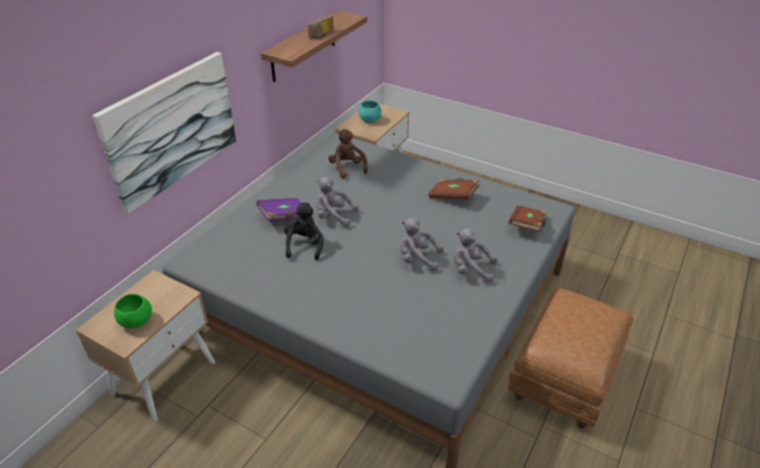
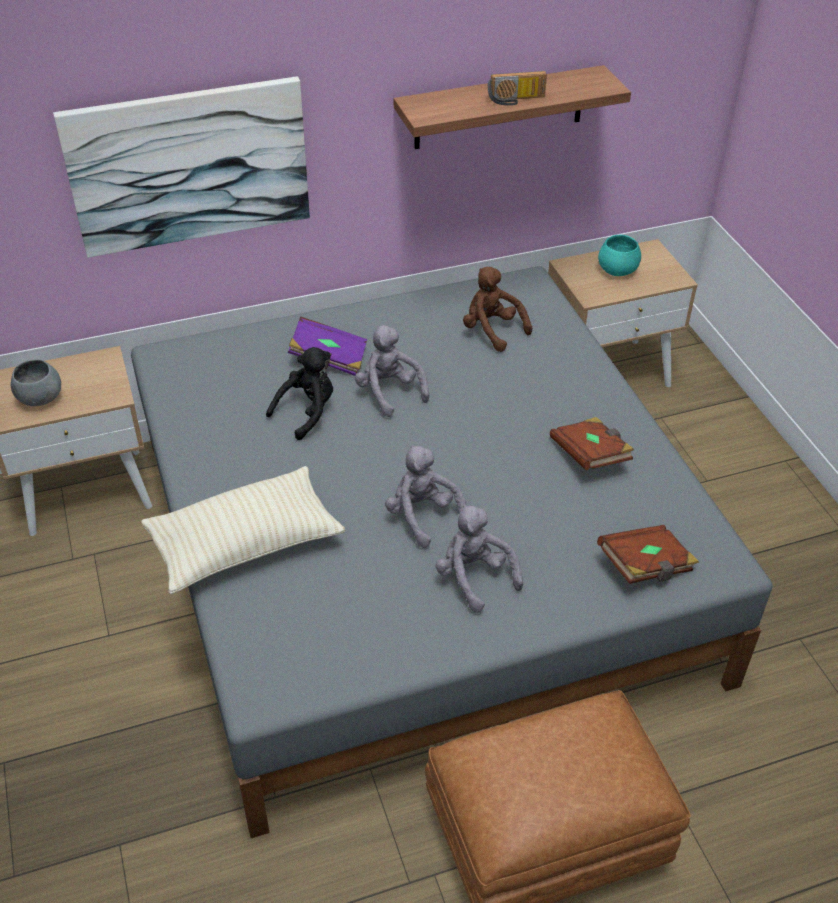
camera: 40 degrees right, 5 degrees up
green bowl [114,294,152,328] -> grey bowl [11,360,61,406]
brown plush toy [328,129,368,179] -> brown plush toy turned 60 degrees counterclockwise [463,267,532,352]
none -> beige pillow [141,466,345,594]

